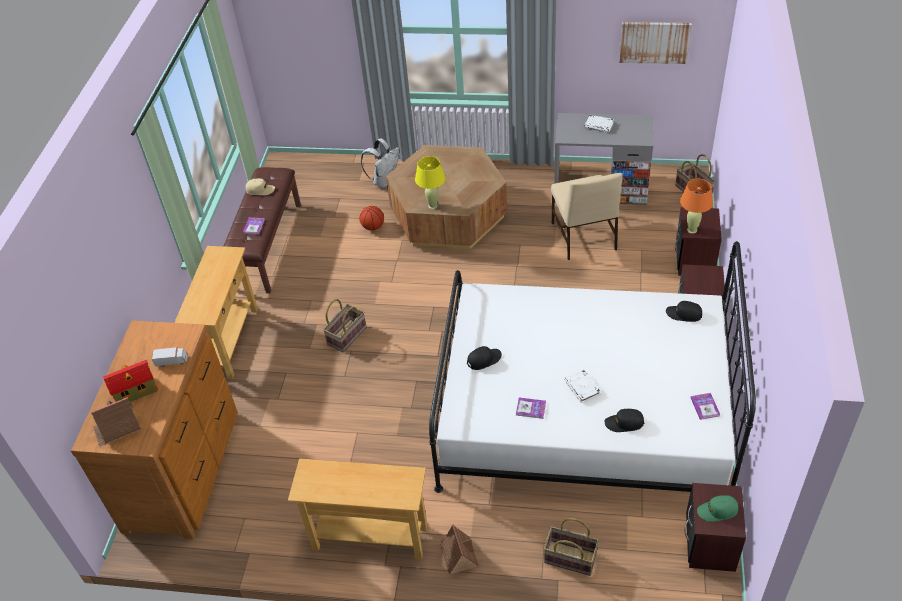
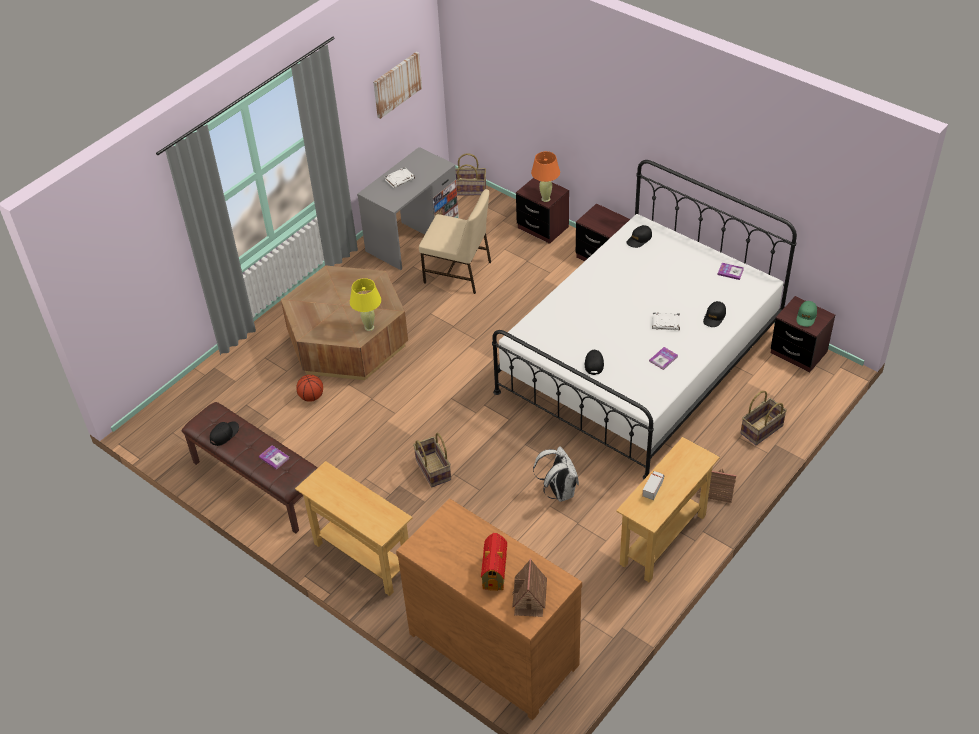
camera: 60 degrees left, 0 degrees up
toy truck [152,347,188,367] -> toy truck moved to [642,471,665,500]
beige cap [246,179,275,195] -> black cap [210,421,239,446]
white backpack [361,138,399,188] -> white backpack moved to [533,446,579,502]

